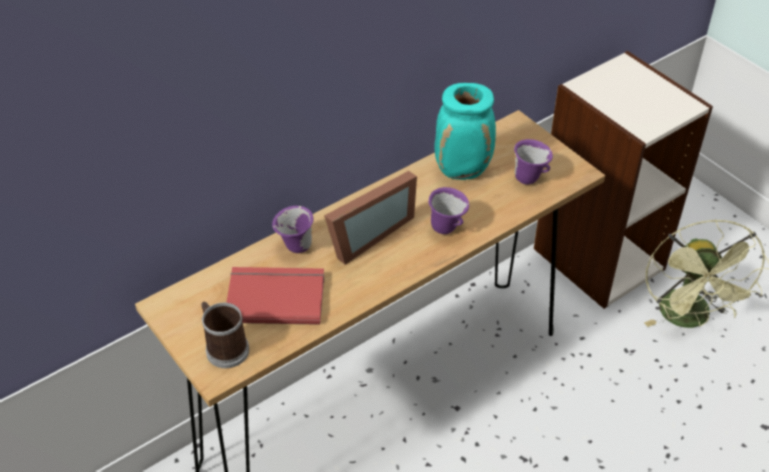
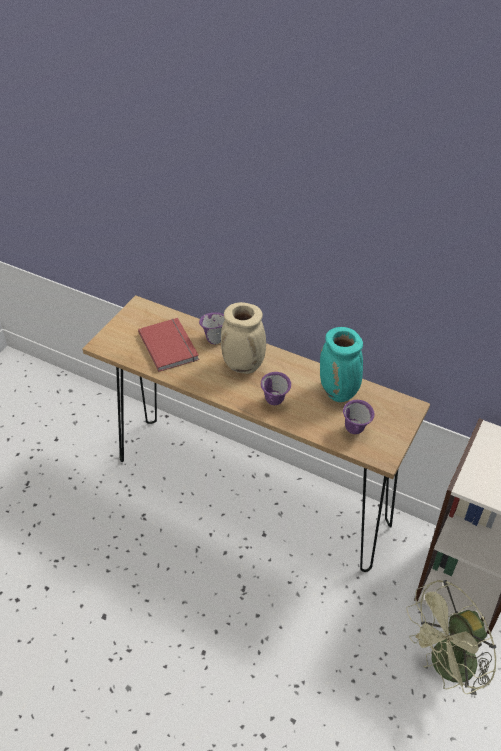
camera: 65 degrees right, 0 degrees up
mug [201,302,249,368] -> none
picture frame [324,171,417,265] -> beige vase [221,302,266,374]

